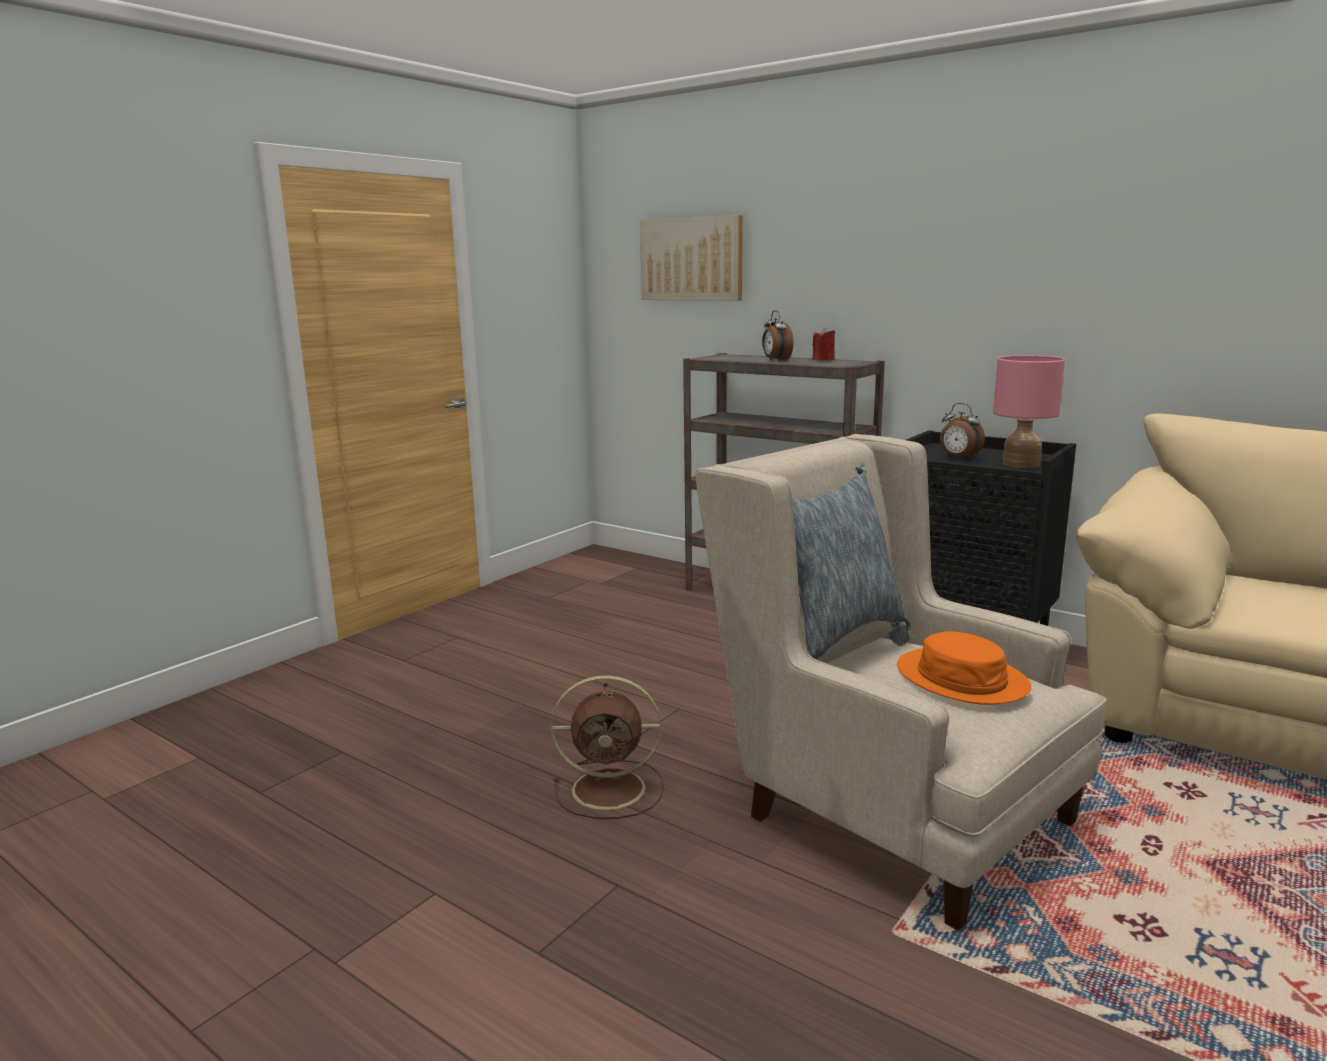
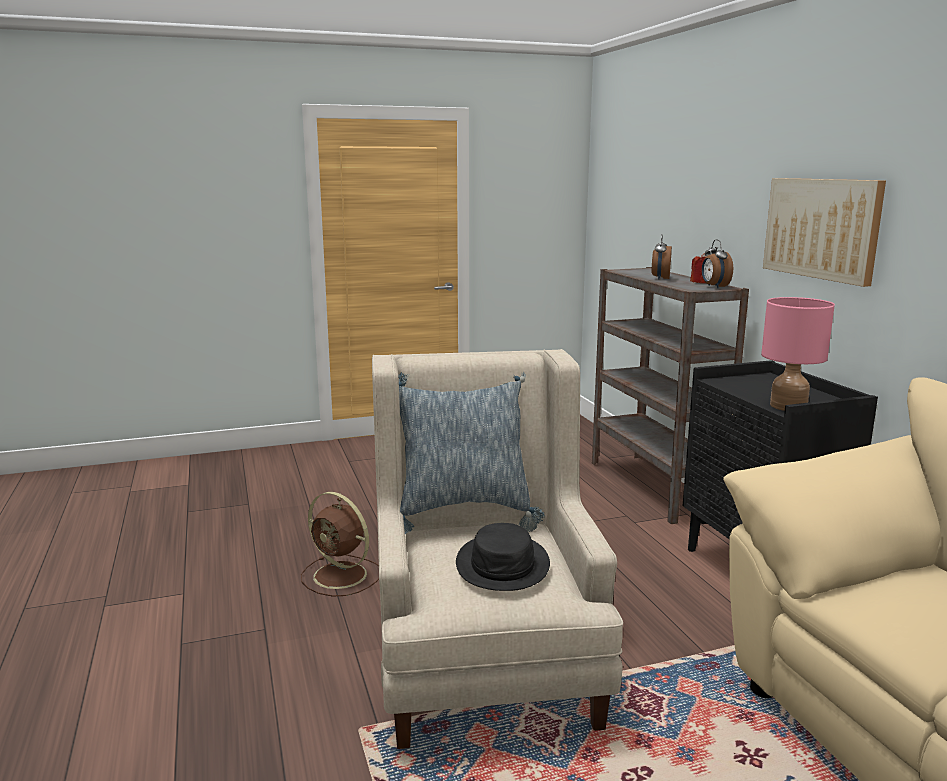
camera: 35 degrees right, 0 degrees up
picture [640,215,743,301] -> picture moved to [763,178,886,287]
orange hat [897,631,1031,705] -> black hat [456,523,550,591]
alarm clock [940,403,985,460] -> alarm clock moved to [702,240,733,288]

